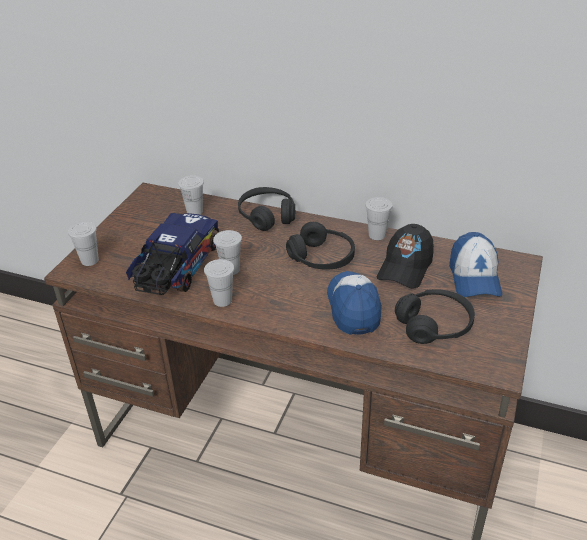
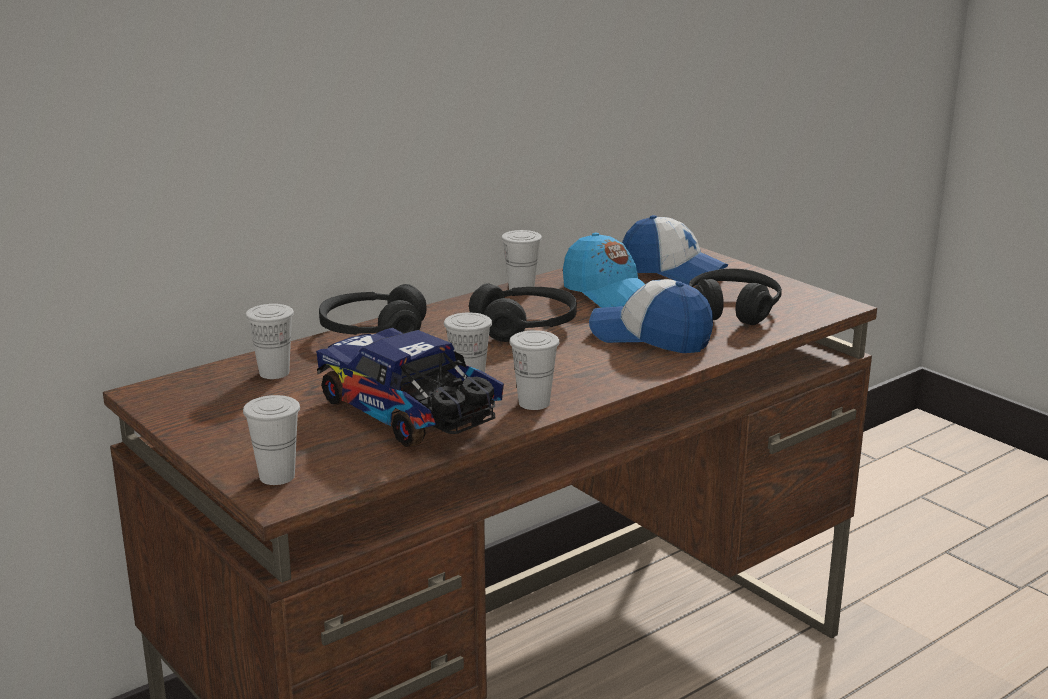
camera: 60 degrees left, 15 degrees down
black cap [377,224,434,289] -> blue cap [563,233,645,308]

